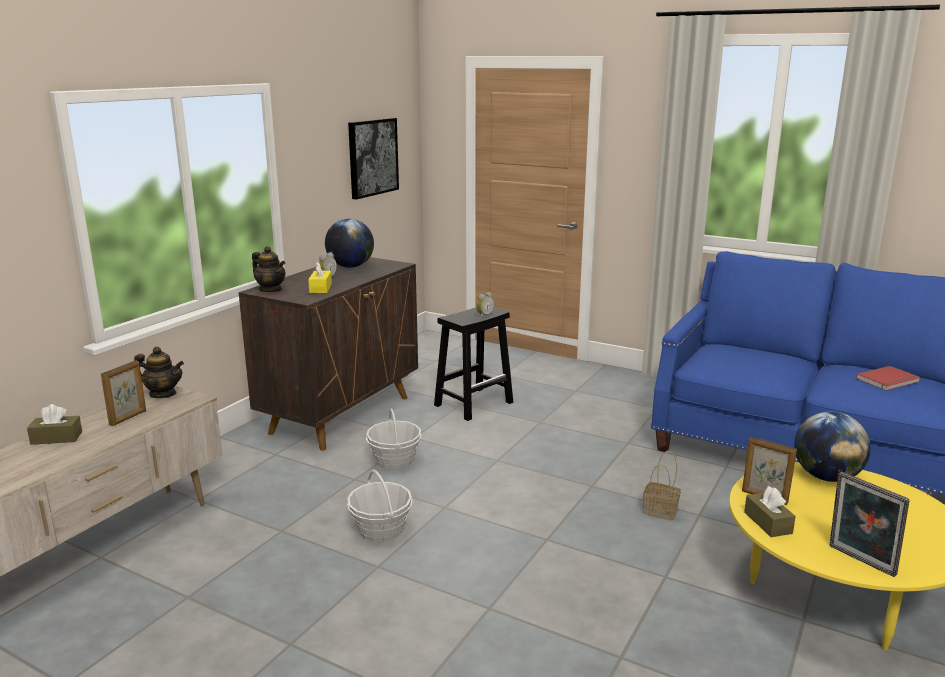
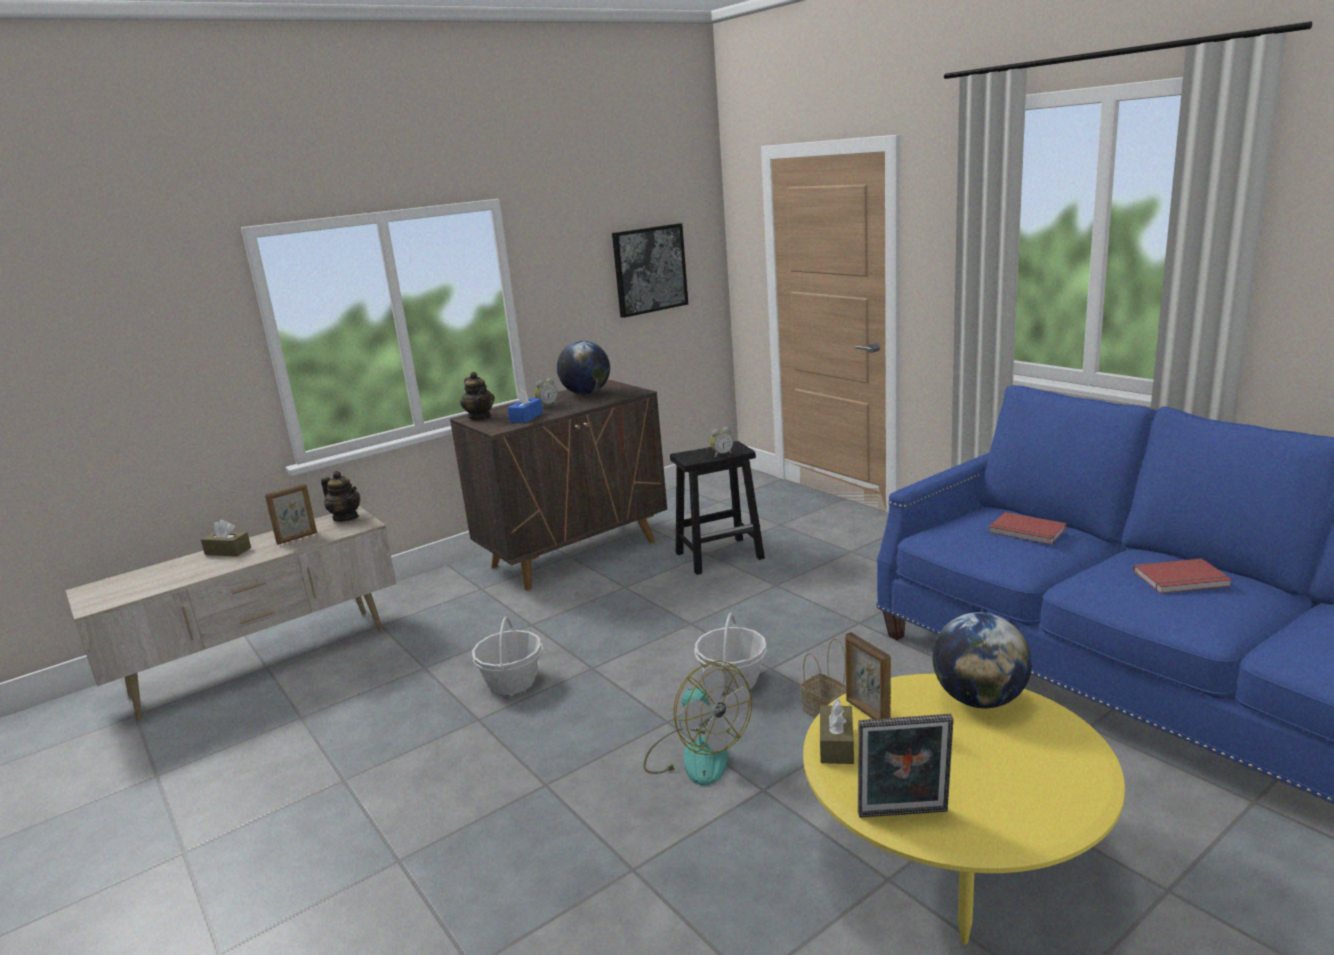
camera: 25 degrees right, 0 degrees up
yellow tissue box [308,261,332,293] -> blue tissue box [508,388,543,423]
basket [366,408,421,469] -> basket moved to [695,612,767,693]
picture frame [829,472,910,577] -> picture frame turned 75 degrees counterclockwise [858,714,954,818]
none -> fan [643,661,752,786]
none -> red book [989,512,1066,545]

